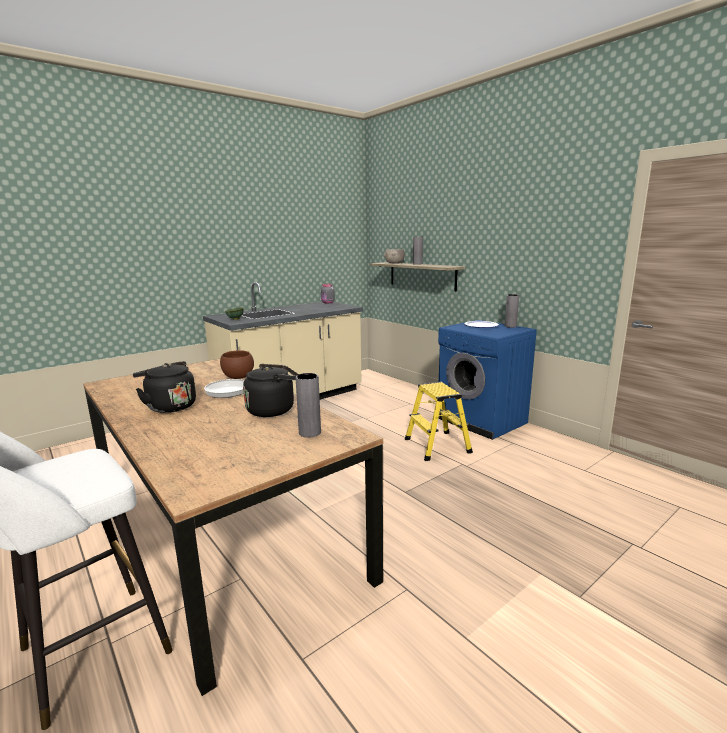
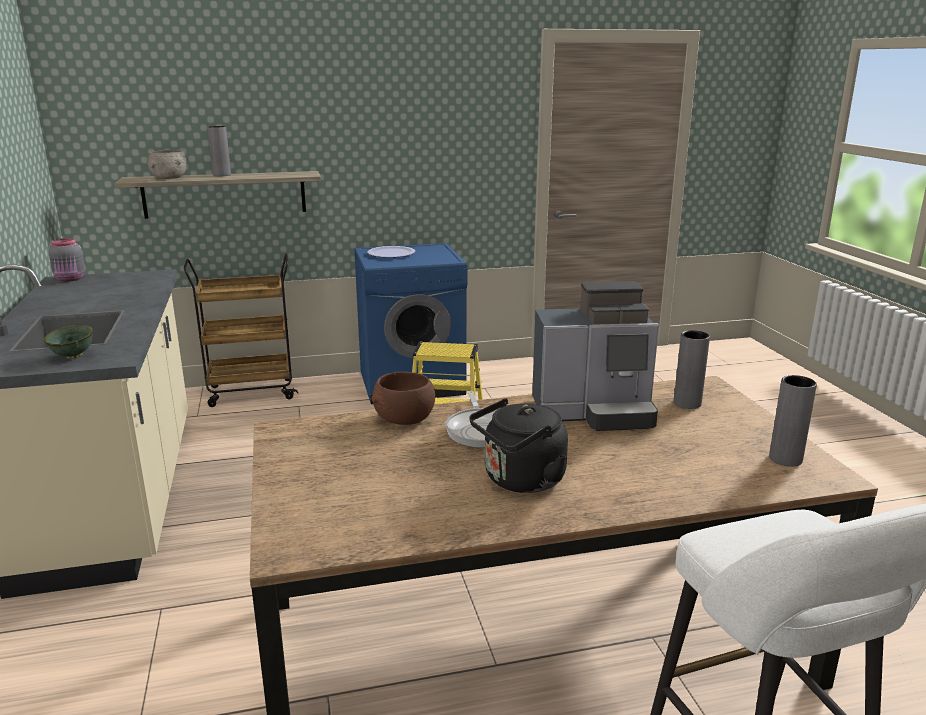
camera: 65 degrees left, 5 degrees up
black kettle [243,364,299,417] -> coffee machine [532,281,659,431]
grey vase [505,294,519,328] -> grey vase moved to [769,375,817,467]
none -> brown cart [184,254,298,407]

